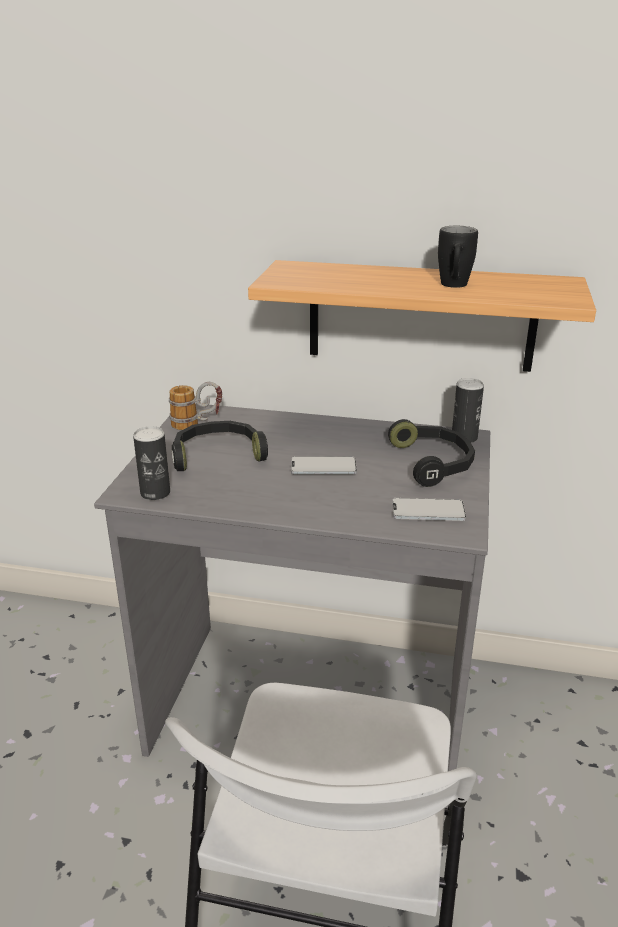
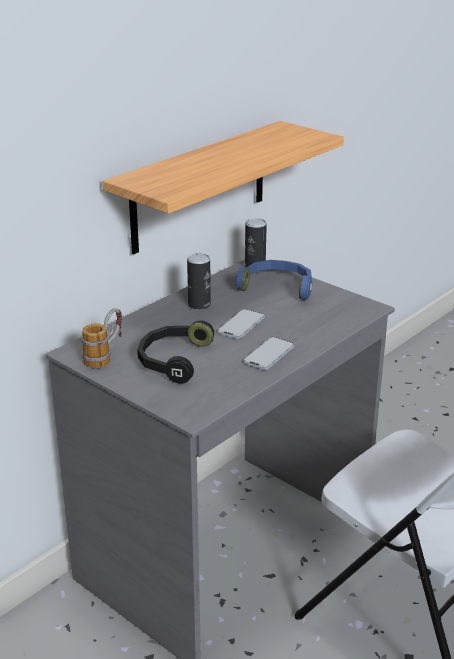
camera: 60 degrees left, 0 degrees up
can [133,426,170,500] -> can moved to [187,253,211,310]
black headphones [388,419,475,487] -> blue headphones [236,260,312,300]
phone [392,498,466,521] -> phone moved to [243,337,294,370]
black mug [438,226,478,288] -> none

